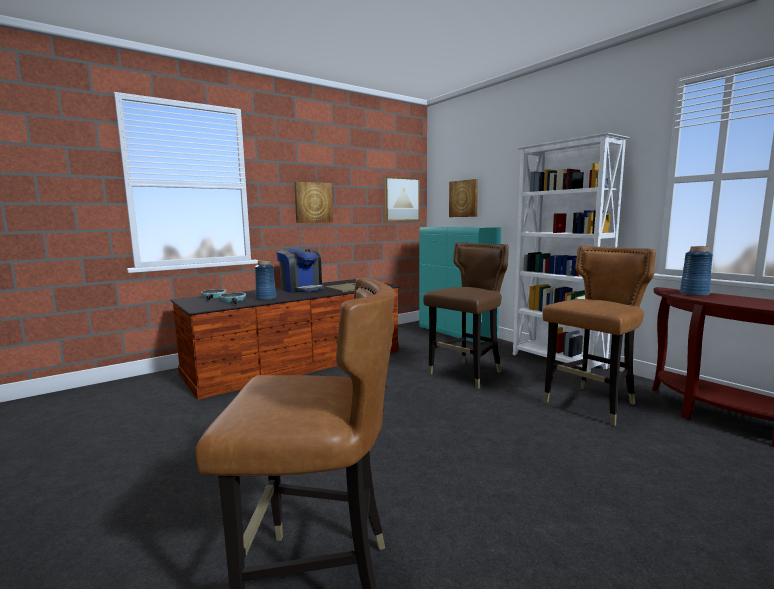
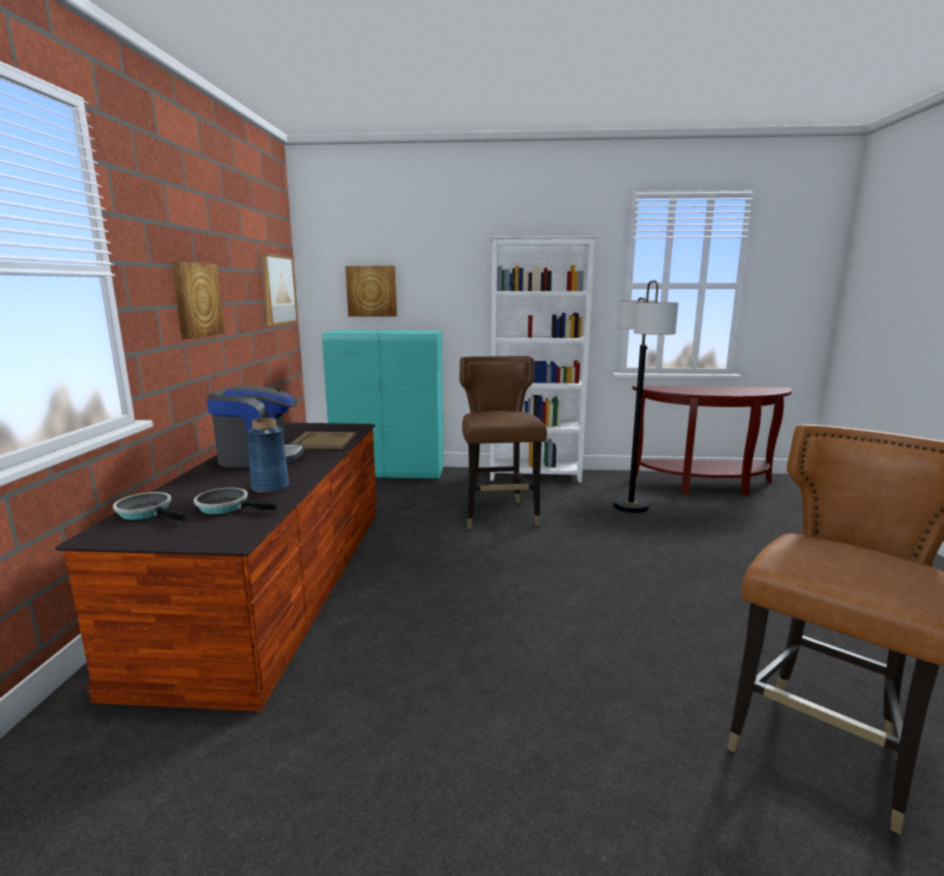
camera: 50 degrees left, 5 degrees up
brown chair [543,246,656,426] -> floor lamp [613,280,679,513]
blue vase [680,246,713,296] -> none

